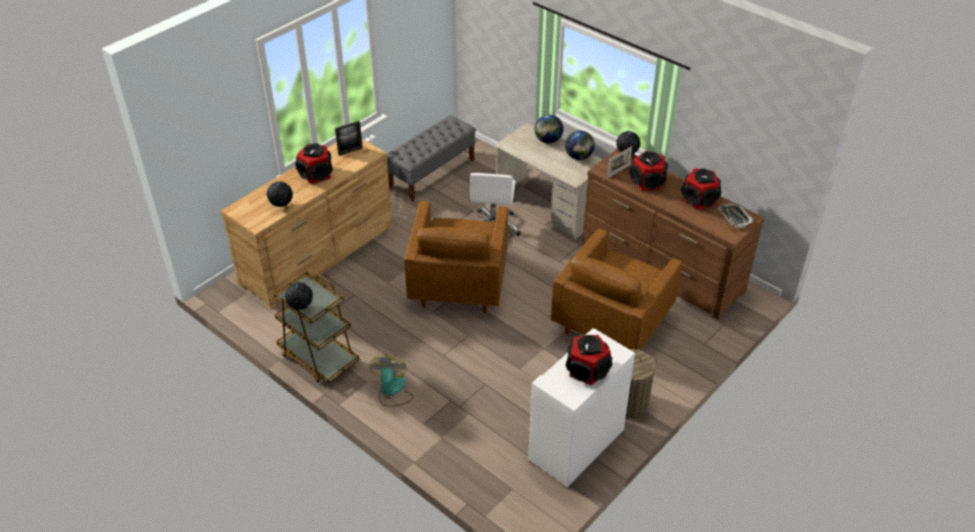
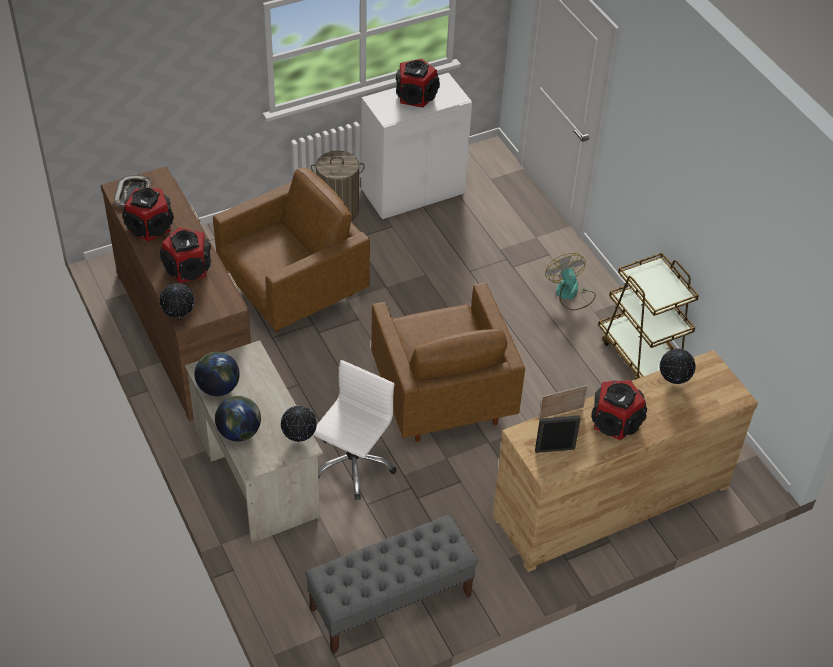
camera: 160 degrees left, 5 degrees up
globe [285,282,313,310] -> globe moved to [281,406,317,442]
fan [369,355,413,407] -> fan turned 135 degrees clockwise [545,253,596,310]
brown armchair [404,201,508,313] -> brown armchair turned 135 degrees clockwise [371,283,525,442]
picture frame [607,146,632,178] -> picture frame moved to [539,385,588,419]

